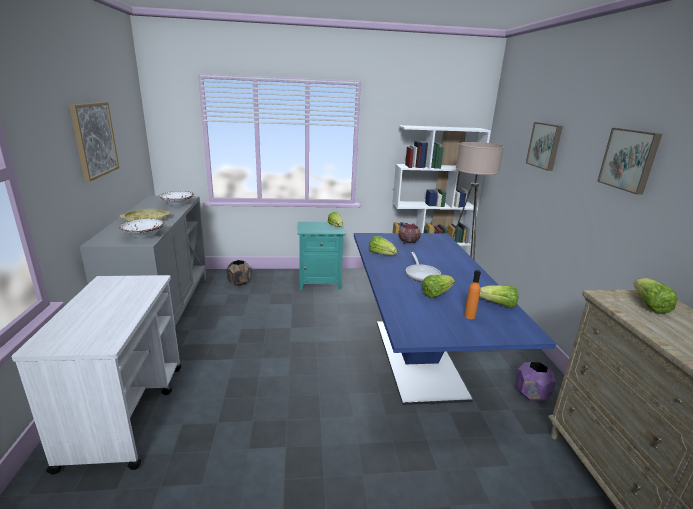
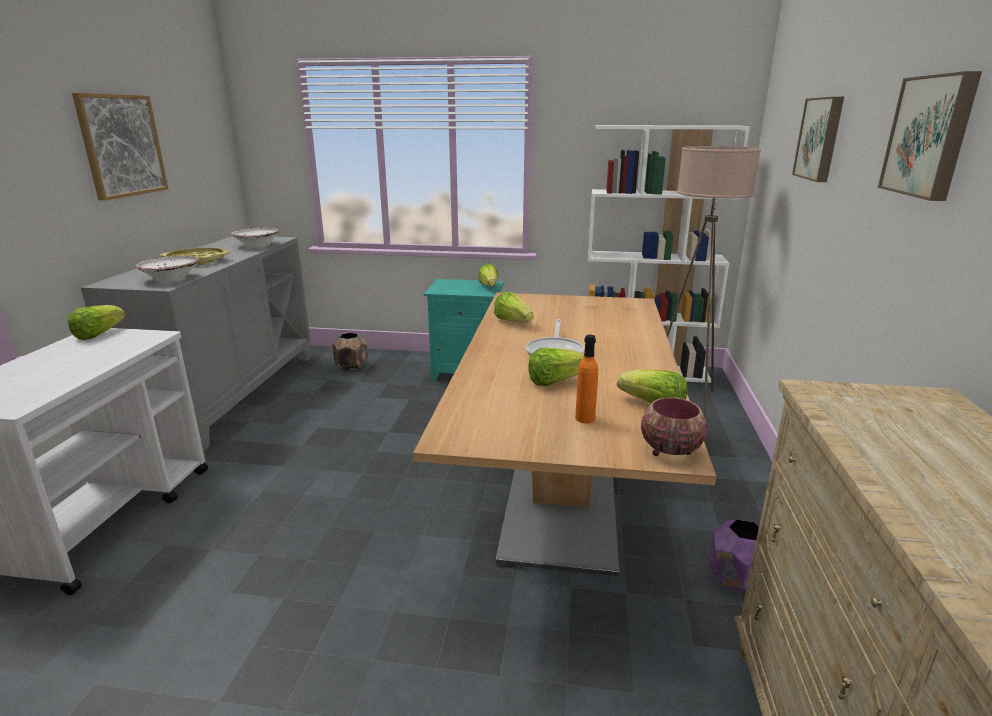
camera: 15 degrees right, 0 degrees up
blue dining table [354,233,556,405] -> beige dining table [413,293,716,576]
bowl [398,224,421,244] -> bowl moved to [641,397,707,456]
lettuce [634,278,677,314] -> lettuce moved to [68,305,125,340]

